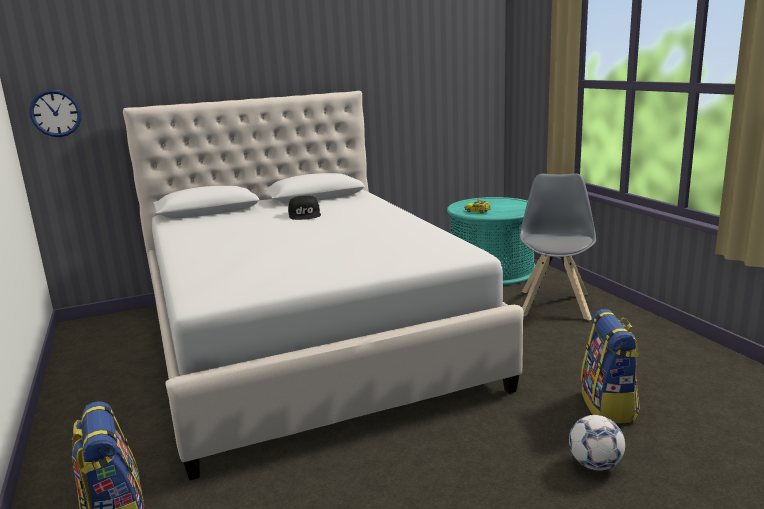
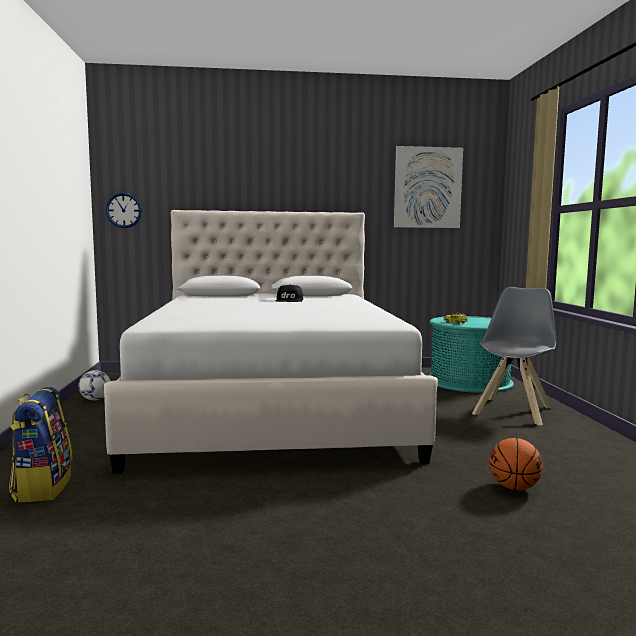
camera: 15 degrees right, 10 degrees down
football [569,415,625,471] -> football moved to [79,370,110,400]
backpack [581,309,640,423] -> basketball [489,438,543,490]
none -> picture [394,146,463,228]

